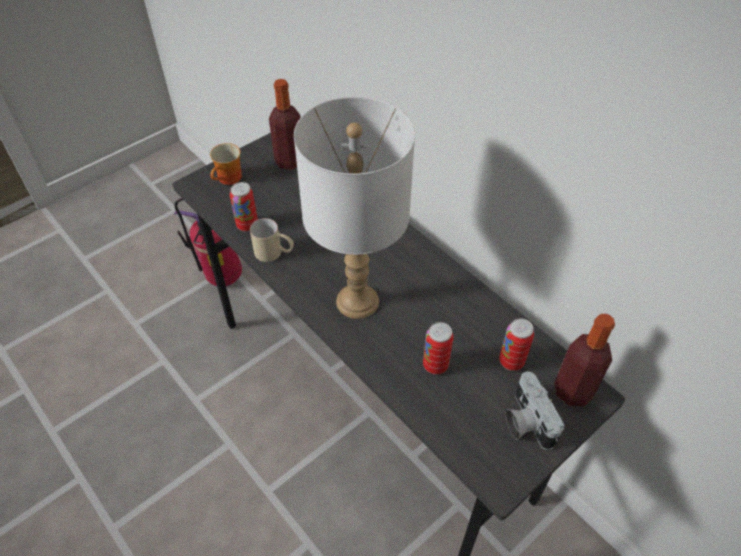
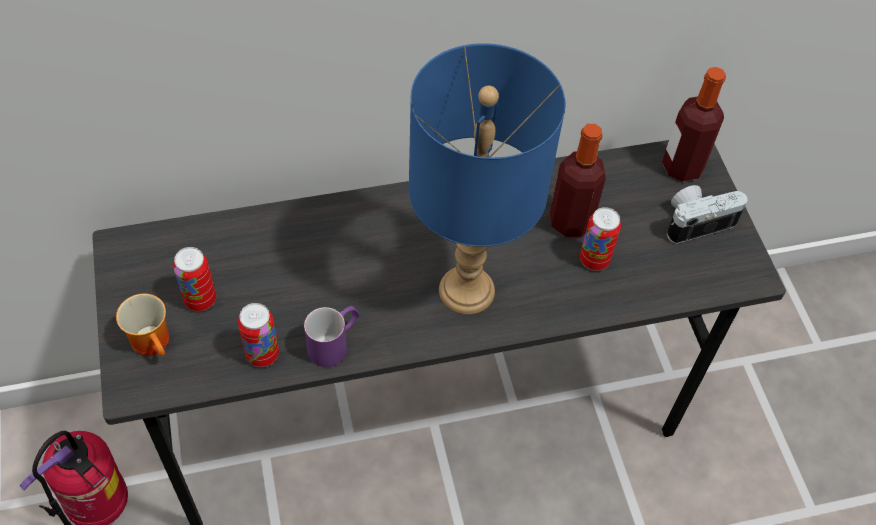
camera: 65 degrees left, 5 degrees up
beige mug [250,218,294,262] -> purple mug [304,306,359,367]
bottle [269,79,301,170] -> bottle moved to [550,124,606,237]
white table lamp [294,96,415,319] -> blue table lamp [409,43,565,314]
can [499,318,534,371] -> can moved to [173,247,216,312]
camera [506,372,565,450] -> camera turned 150 degrees clockwise [667,185,747,244]

